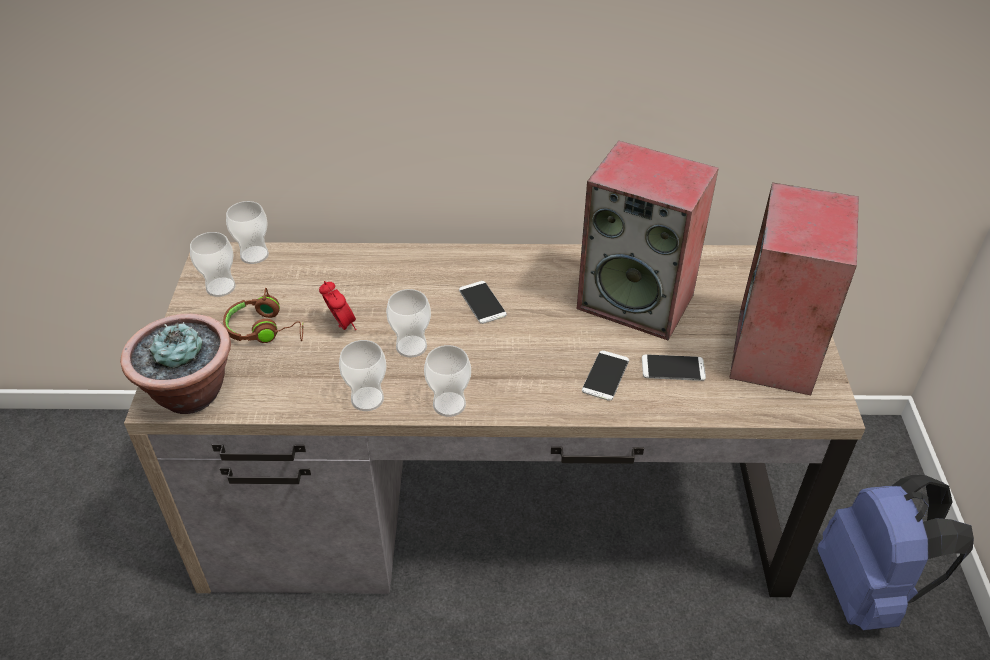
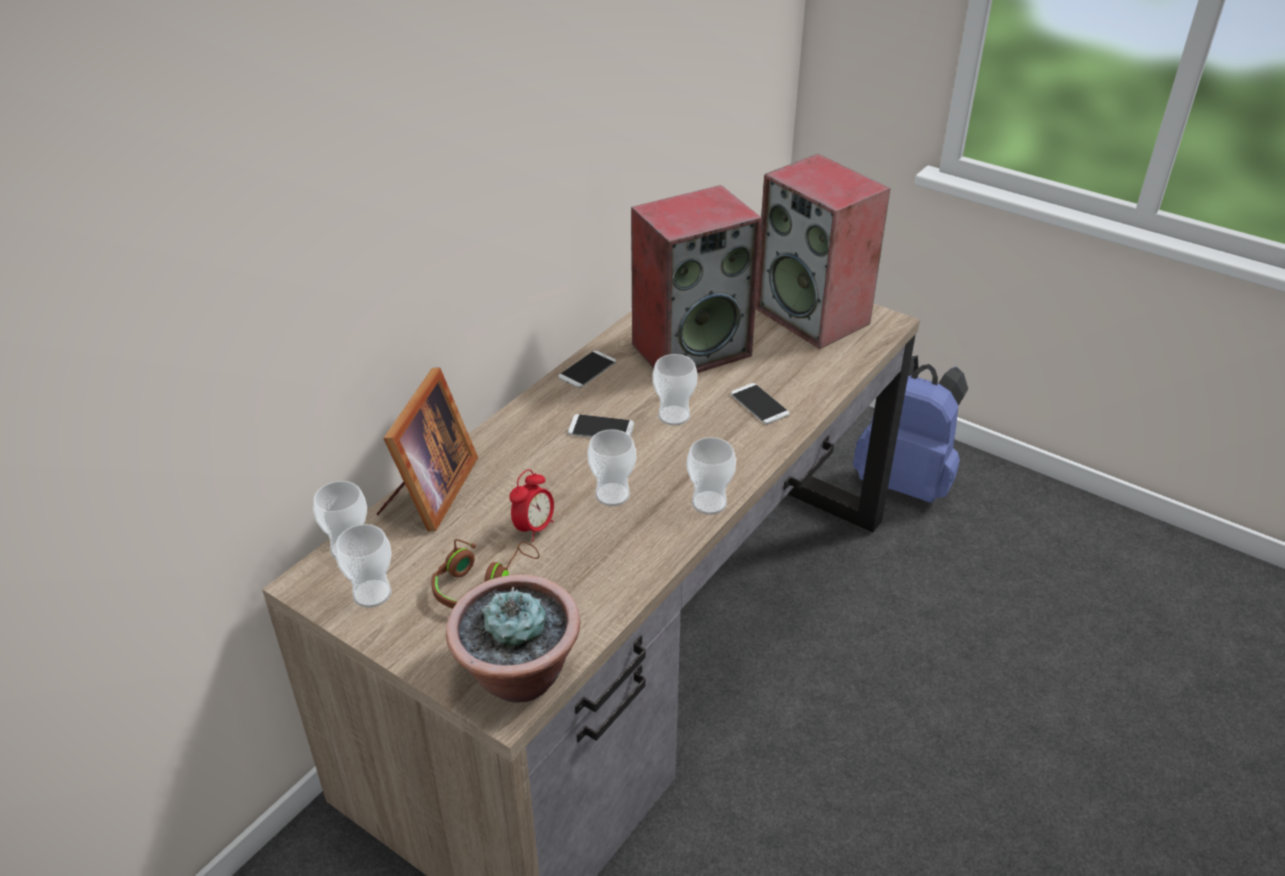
camera: 55 degrees left, 5 degrees down
alarm clock [319,281,357,330] -> alarm clock turned 120 degrees clockwise [509,469,554,542]
cup [339,340,387,411] -> cup moved to [652,354,698,426]
phone [642,354,706,381] -> phone moved to [558,350,616,388]
none -> picture frame [377,367,478,531]

